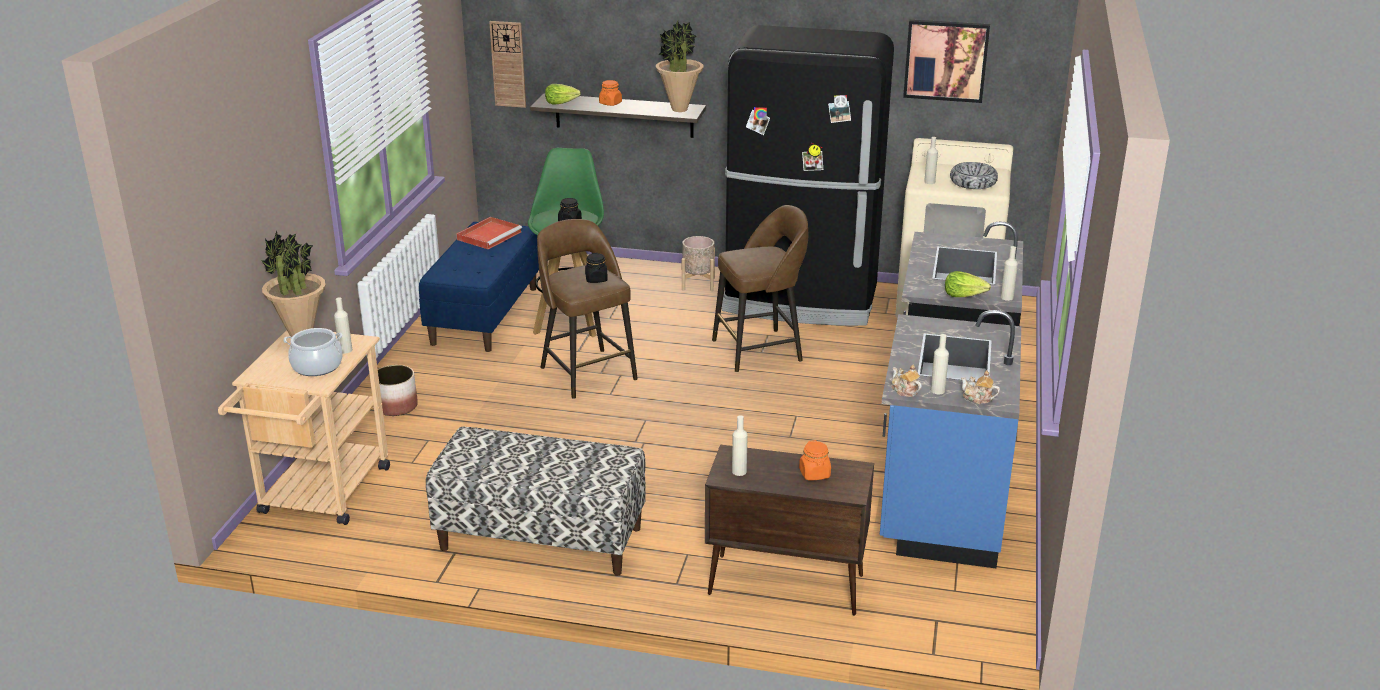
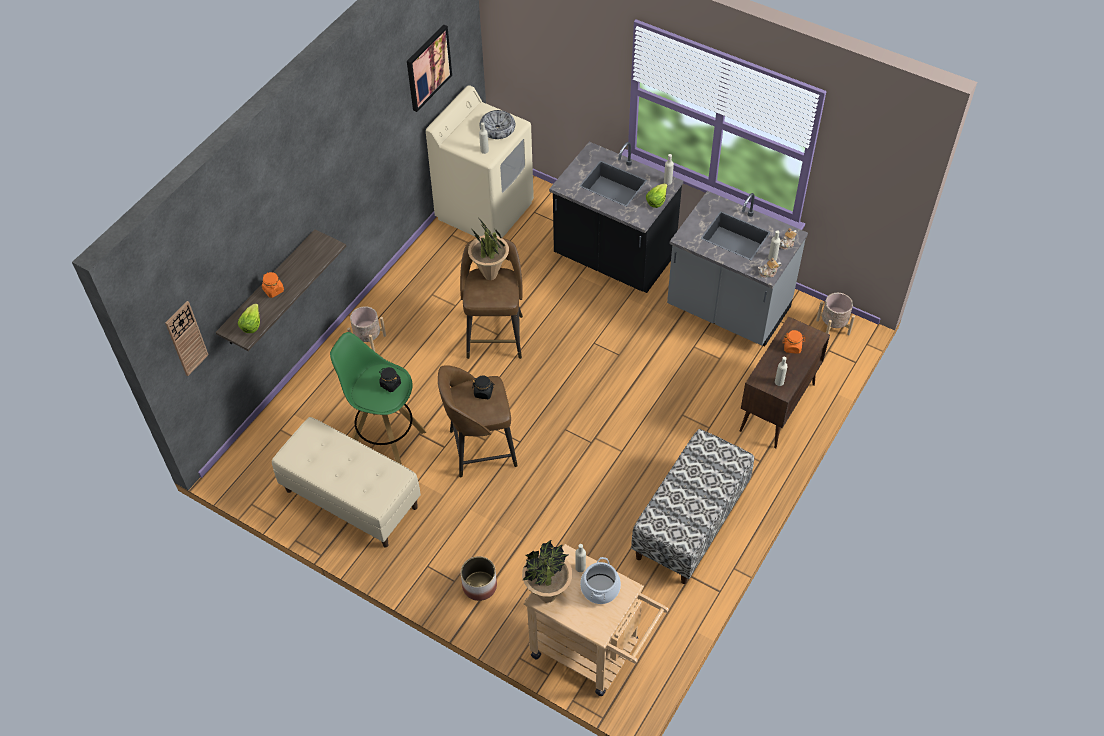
camera: 70 degrees left, 25 degrees up
blue bench [419,222,539,352] -> beige bench [272,417,421,547]
red tray [456,217,522,249] -> none
potted plant [656,21,703,112] -> potted plant moved to [468,220,509,280]
black fridge [722,25,894,326] -> none
blue counter [880,310,1021,568] -> grey counter [667,191,808,346]
none -> beige planter [816,293,855,335]

